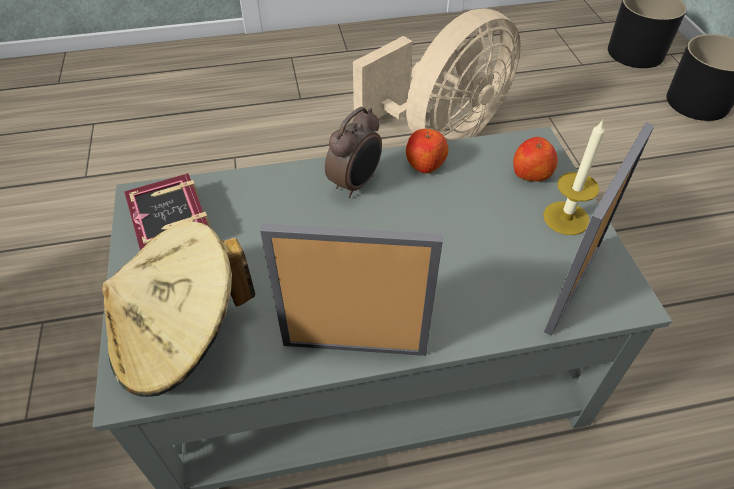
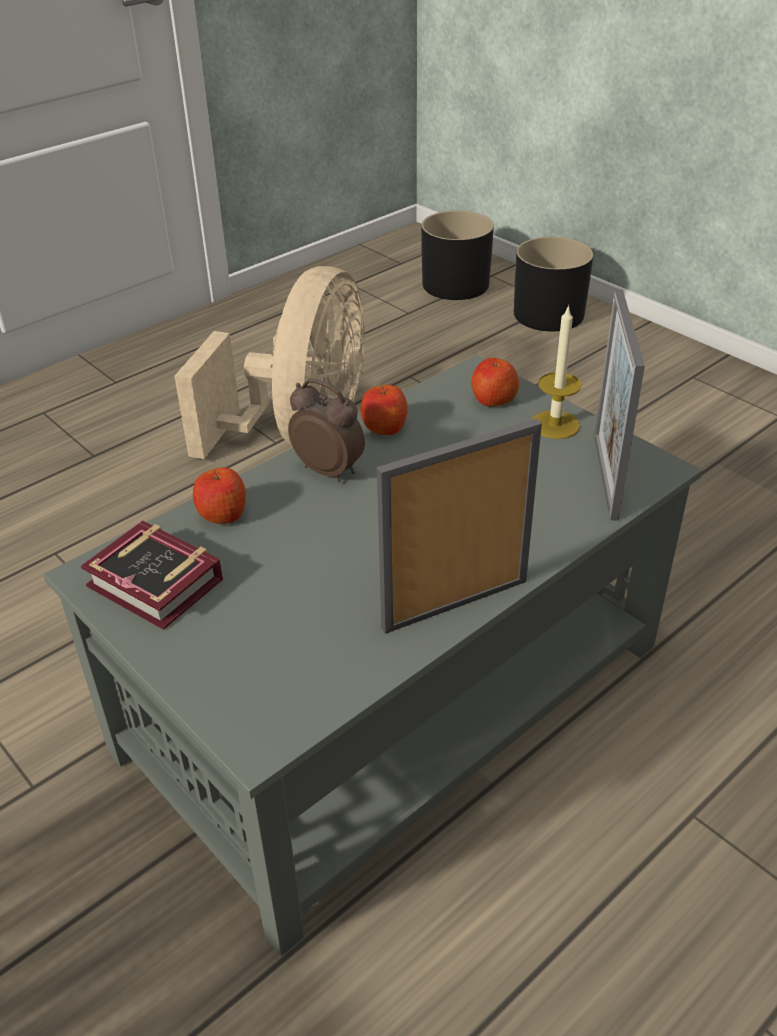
camera: 30 degrees left, 10 degrees down
beige hat [102,222,255,397] -> none
alarm clock [325,107,382,198] -> alarm clock turned 60 degrees counterclockwise [288,378,365,482]
none -> apple [193,467,246,524]

